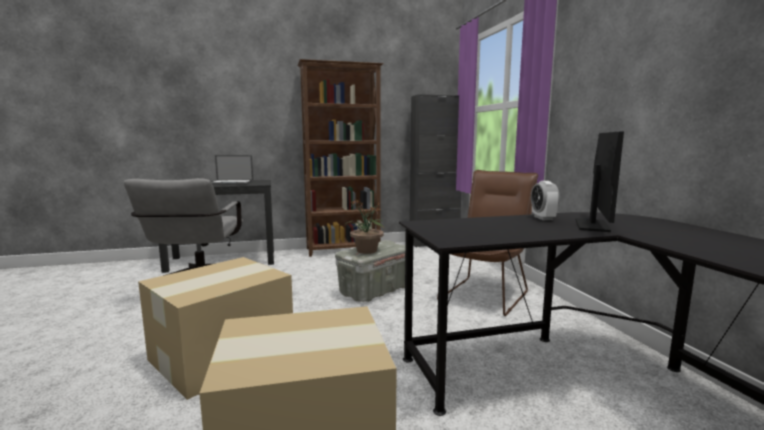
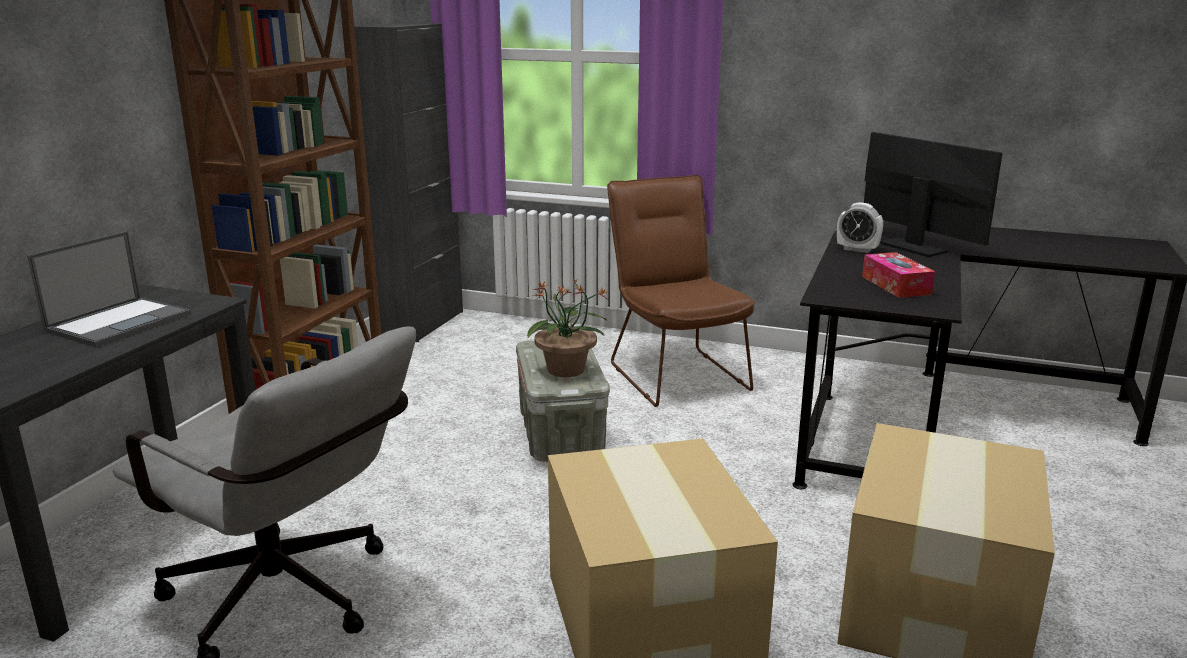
camera: 55 degrees left, 10 degrees up
none -> tissue box [862,252,935,298]

